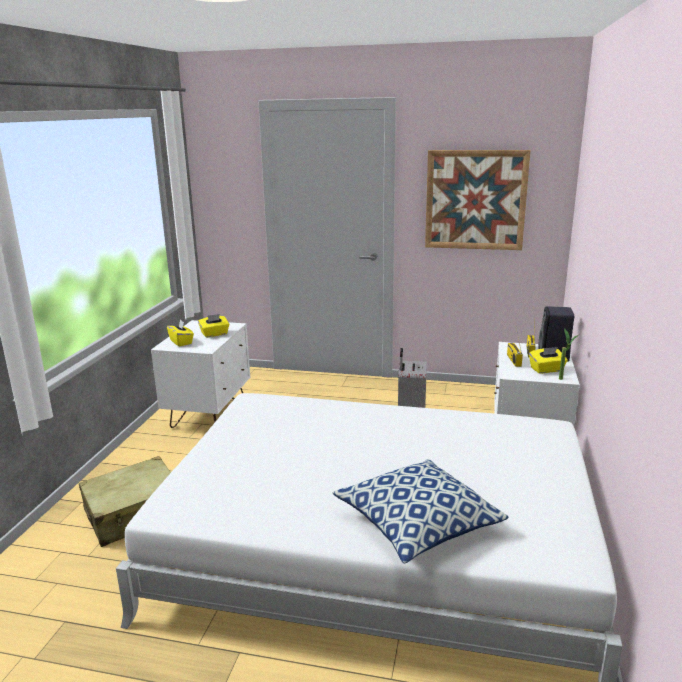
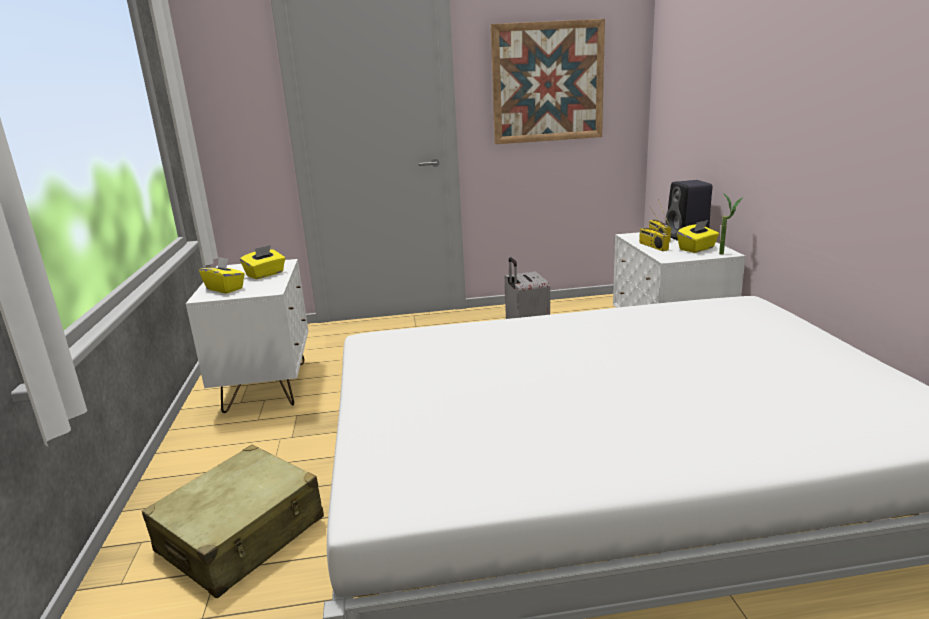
camera: 20 degrees left, 0 degrees up
pillow [333,459,508,564] -> none

